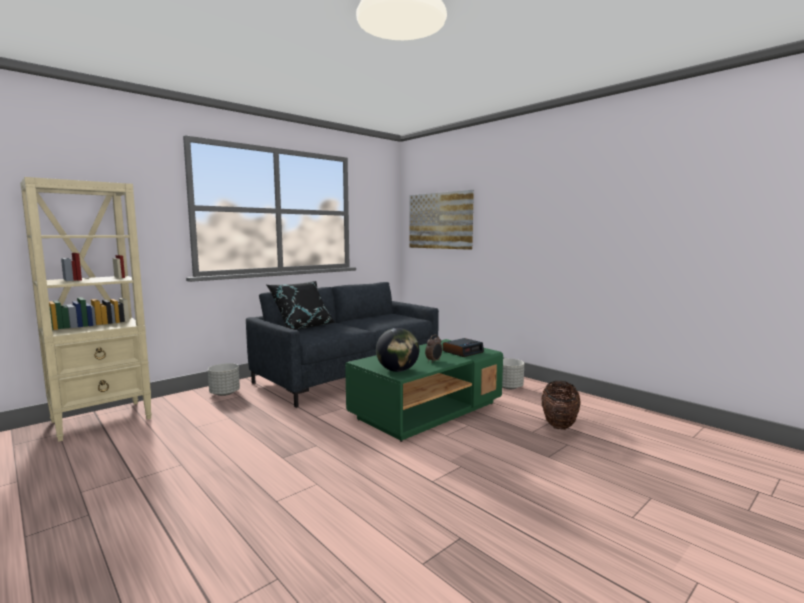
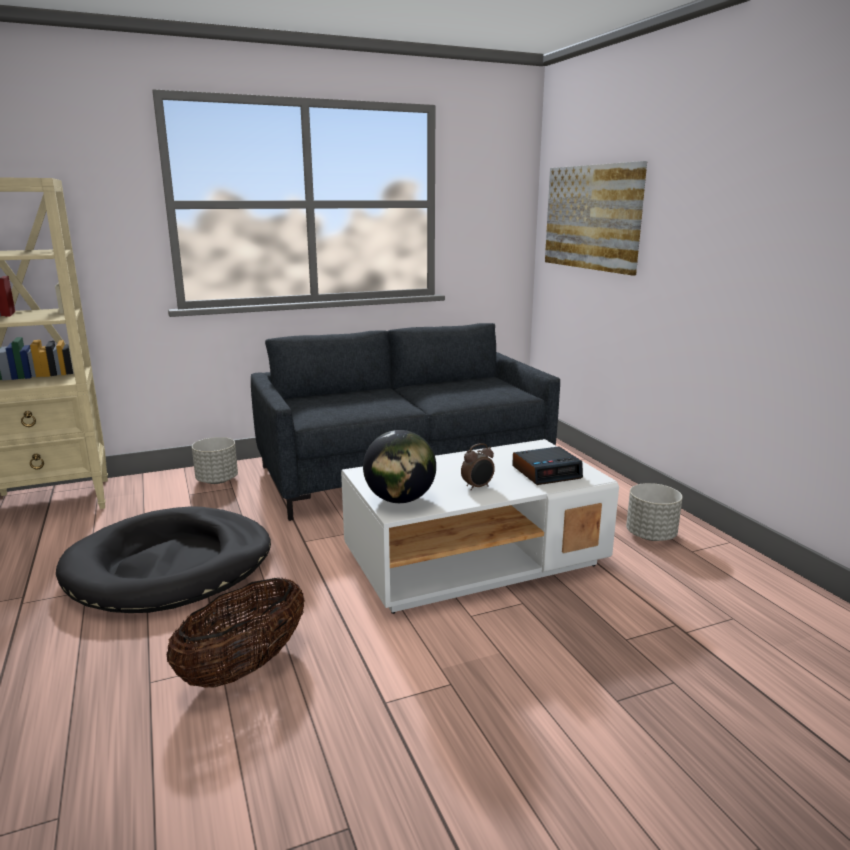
camera: 20 degrees right, 10 degrees up
black pillow [266,281,335,329] -> none
green coffee table [345,339,503,442] -> white coffee table [341,439,619,614]
basket [541,381,581,430] -> basket moved to [167,577,305,688]
none -> black dog bed [56,506,271,613]

